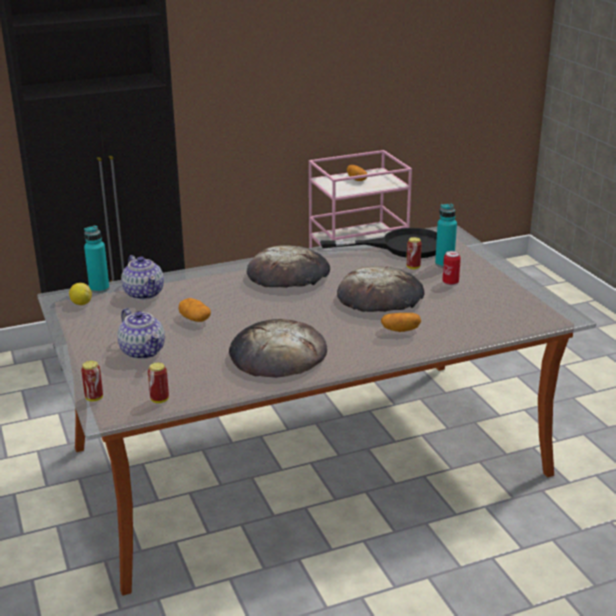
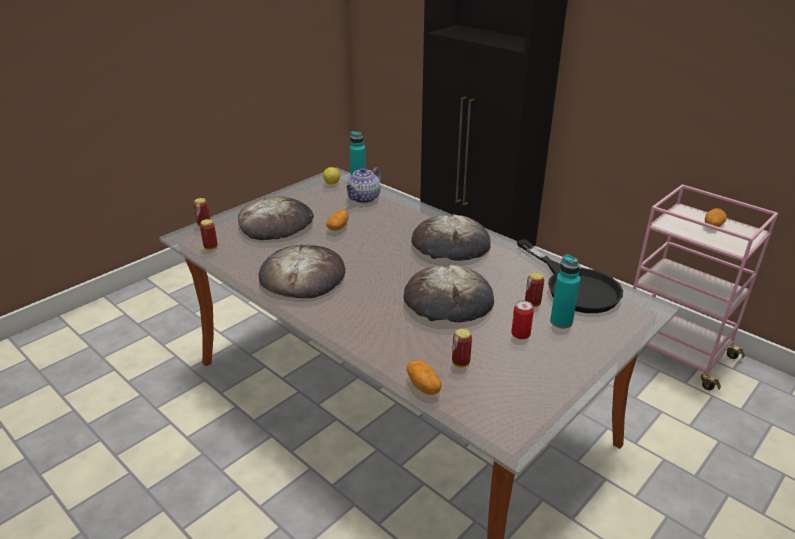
camera: 65 degrees right, 5 degrees up
teapot [117,308,165,359] -> bread [238,196,314,240]
potato [381,313,421,332] -> potato moved to [407,360,442,395]
none -> can [452,328,472,368]

